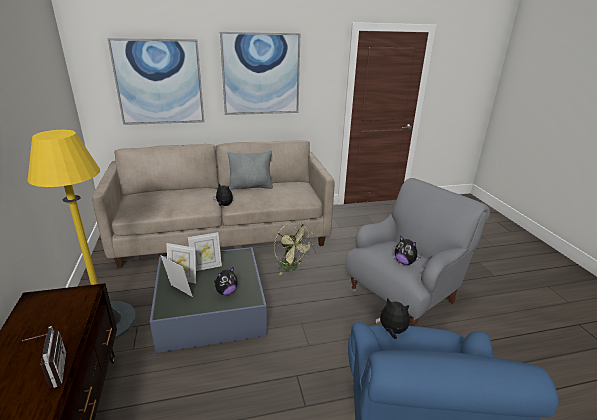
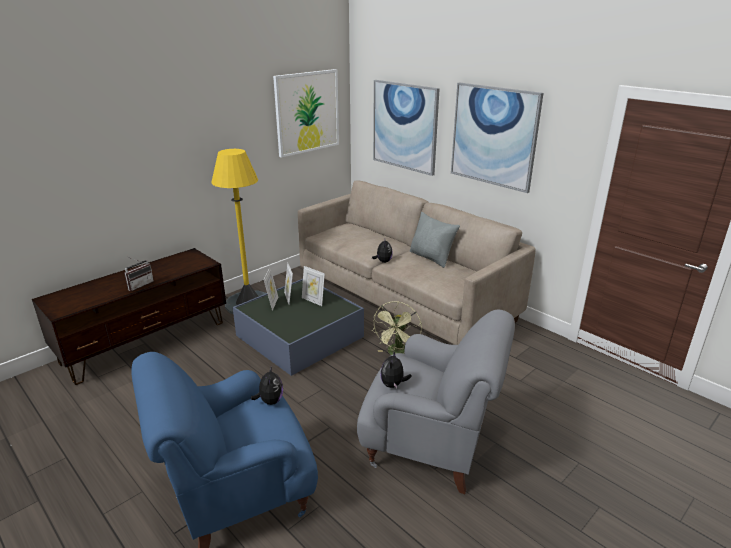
camera: 60 degrees right, 0 degrees up
plush toy [214,268,238,295] -> none
none -> picture [273,69,339,158]

